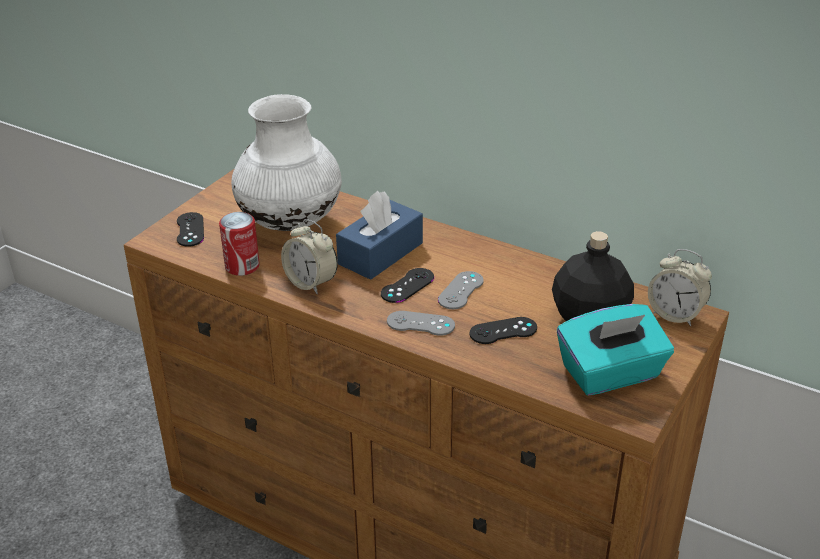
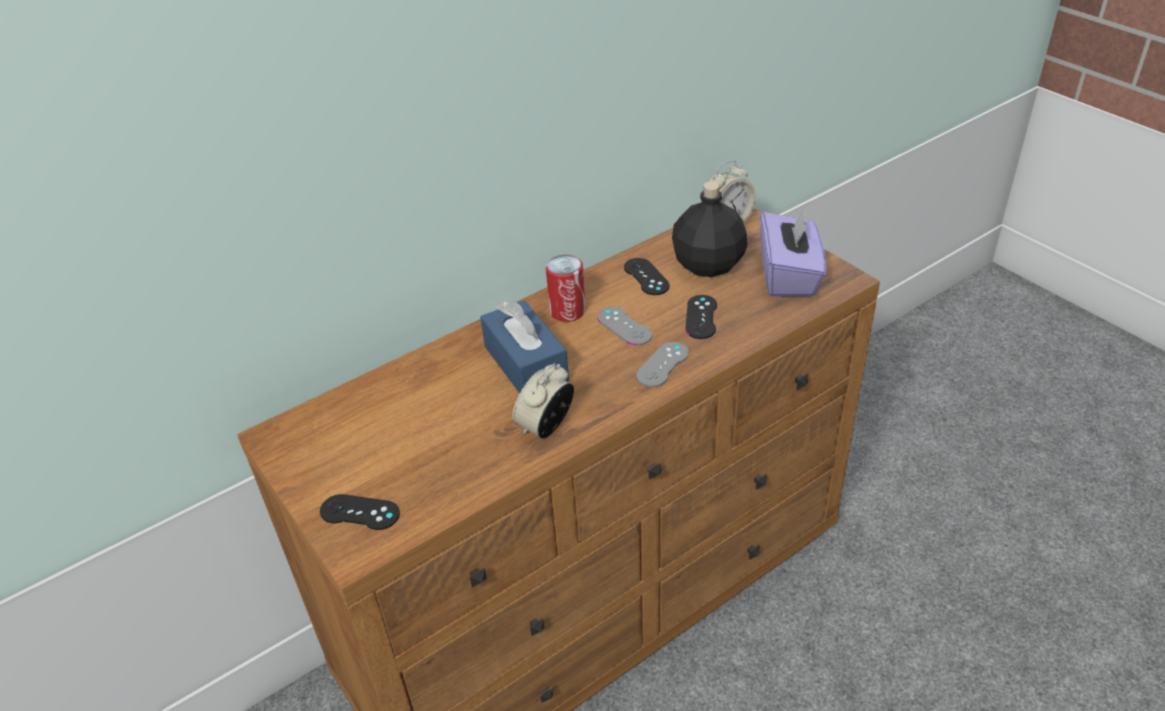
camera: 65 degrees left, 5 degrees up
can [219,212,260,276] -> can moved to [546,255,586,322]
white vase [231,94,342,231] -> none
alarm clock [281,219,338,294] -> alarm clock turned 150 degrees clockwise [512,363,574,438]
black game controller [381,268,434,303] -> black game controller moved to [624,258,670,295]
turquoise tissue box [557,304,674,396] -> purple tissue box [760,208,826,297]

